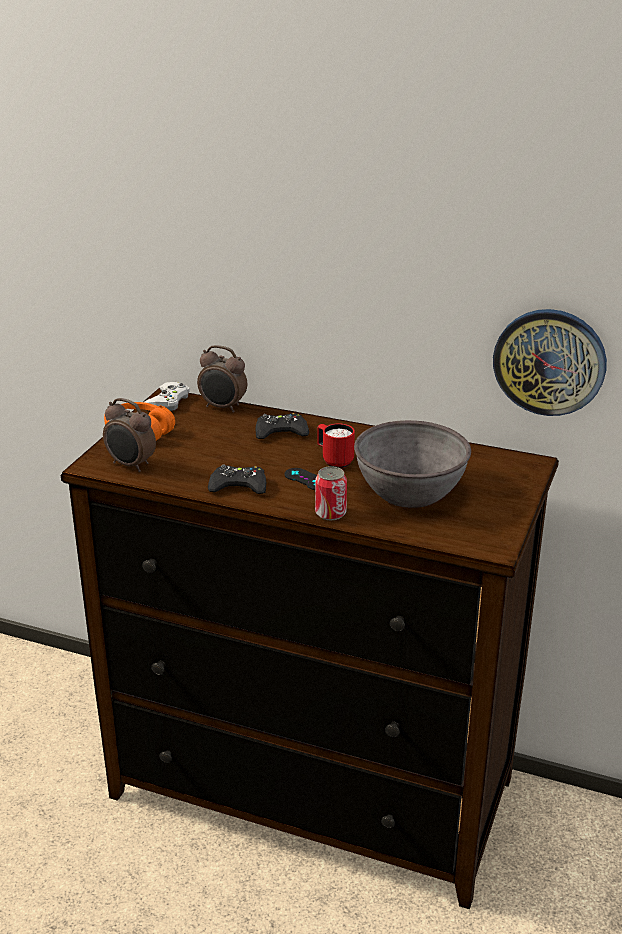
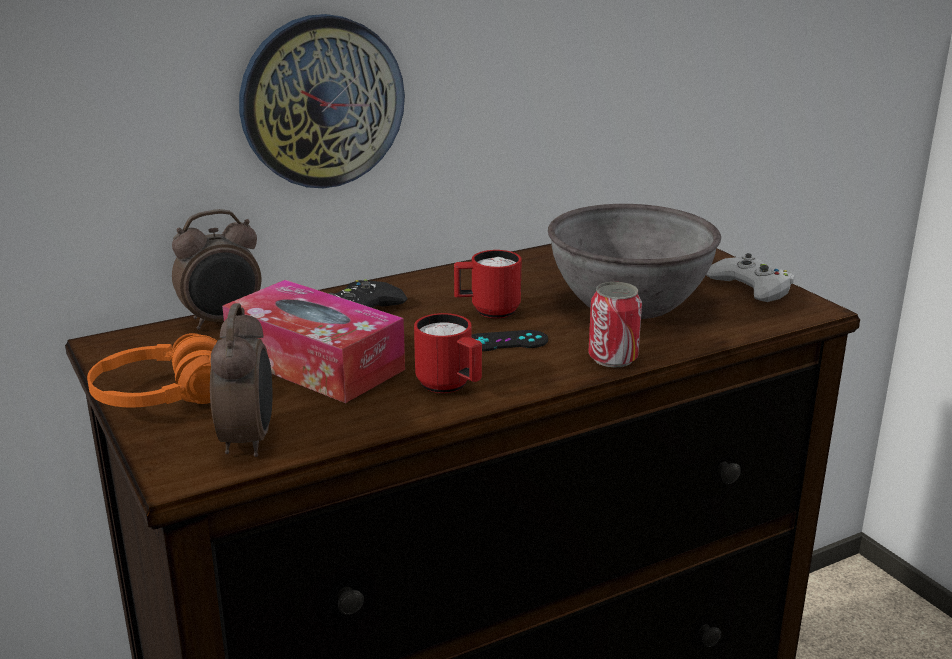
camera: 50 degrees left, 5 degrees down
alarm clock [103,398,156,472] -> alarm clock turned 75 degrees counterclockwise [210,303,273,457]
white game controller [145,382,190,411] -> white game controller moved to [706,253,794,302]
black game controller [208,464,266,494] -> red mug [414,313,482,393]
wall clock [493,309,607,416] -> wall clock moved to [239,14,405,188]
none -> tissue box [222,280,405,403]

